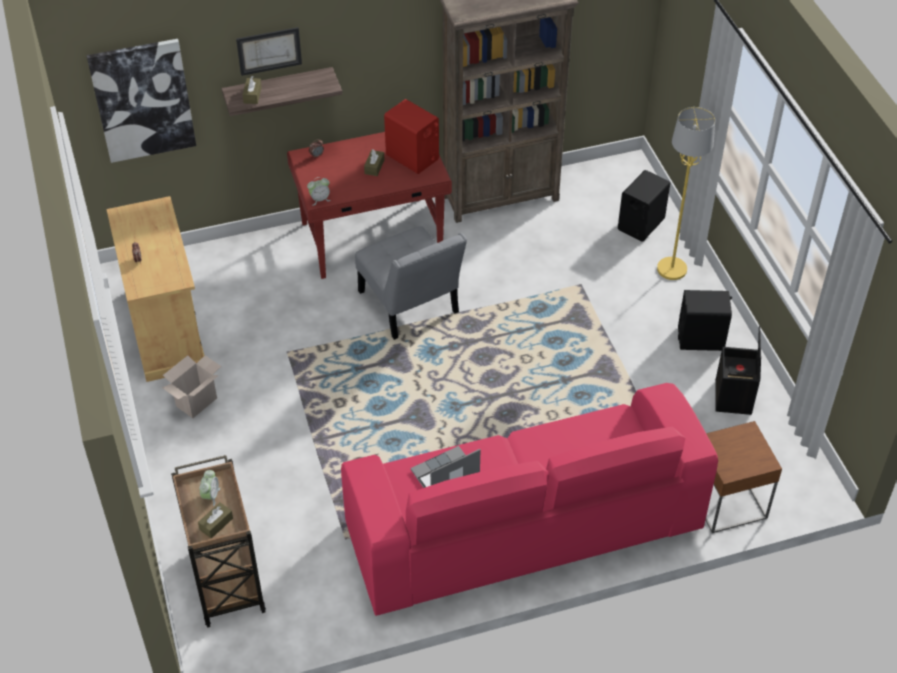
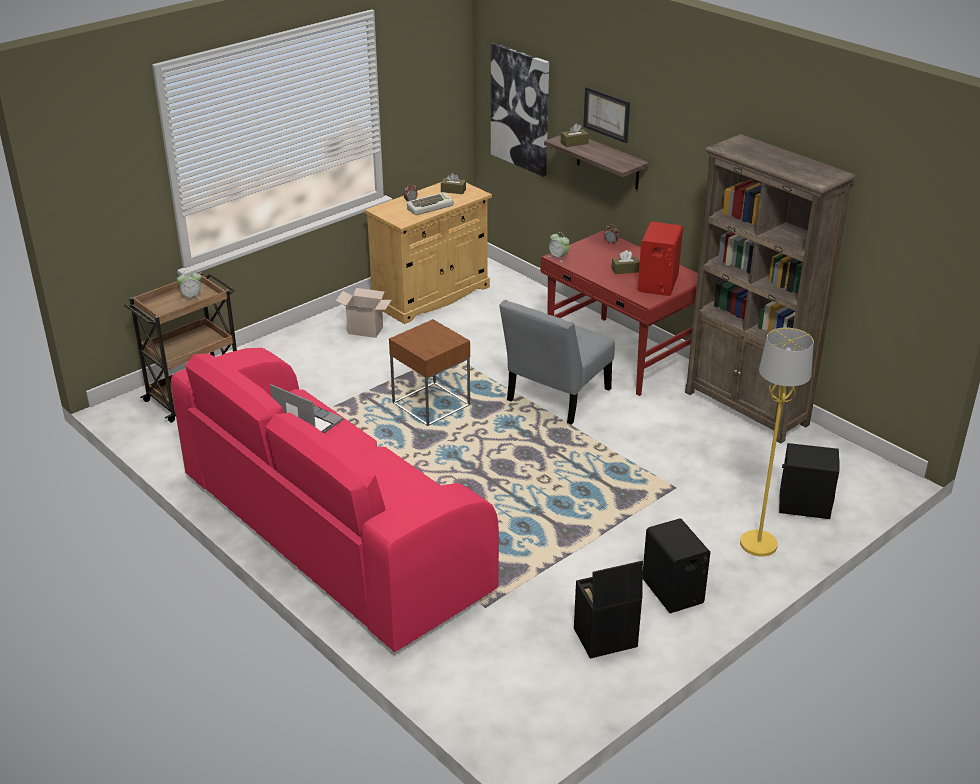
camera: 65 degrees right, 15 degrees down
brown tissue box [198,502,233,538] -> brown tissue box moved to [441,173,466,194]
brown side table [705,421,782,533] -> brown side table moved to [389,319,470,426]
none -> keyboard [407,192,454,215]

